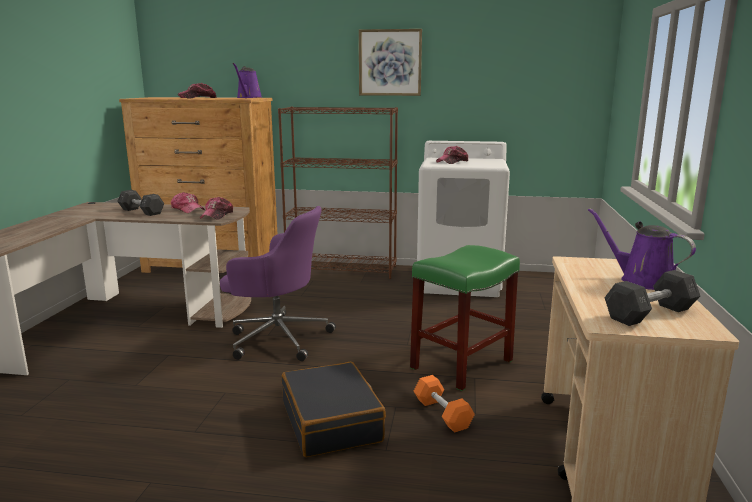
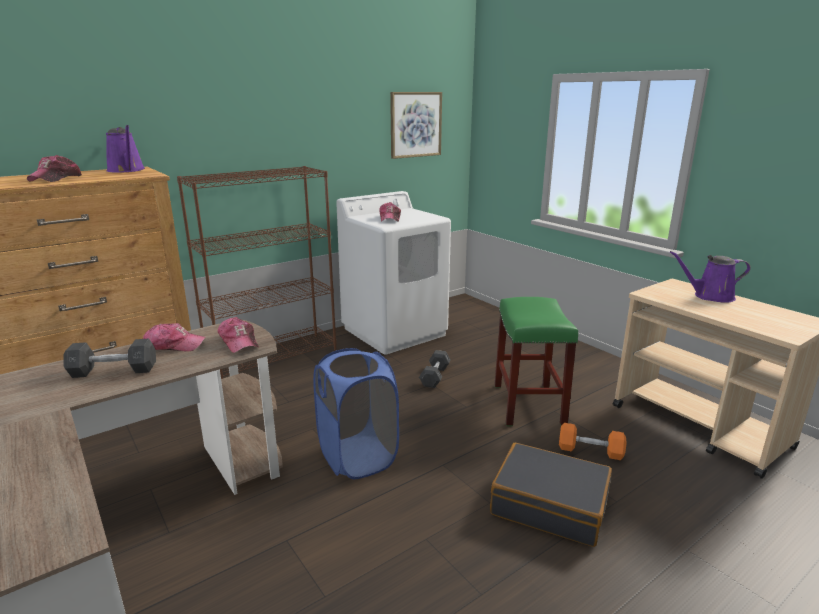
camera: 45 degrees left, 5 degrees up
purple office chair [220,206,336,361] -> blue laundry basket [313,348,399,479]
picture [359,29,422,96] -> picture moved to [390,92,442,159]
grey dumbbell [605,270,700,326] -> grey dumbbell moved to [419,350,451,388]

